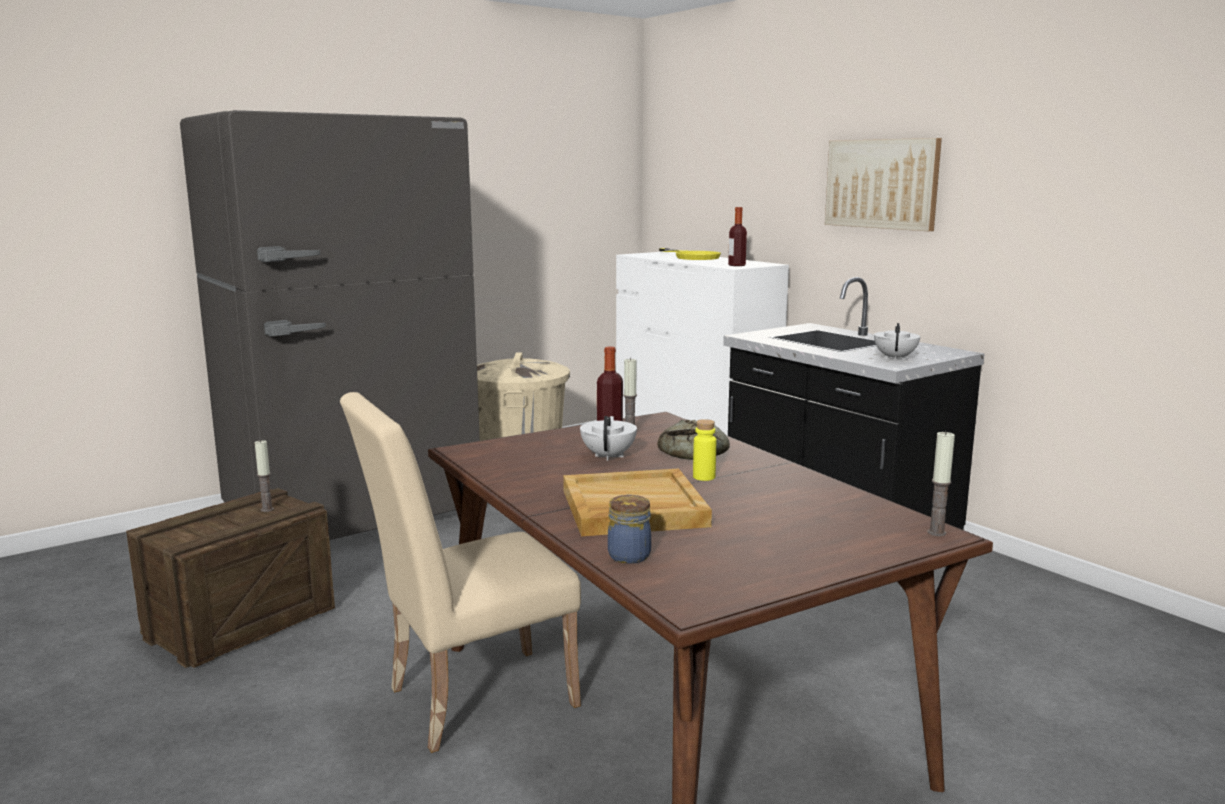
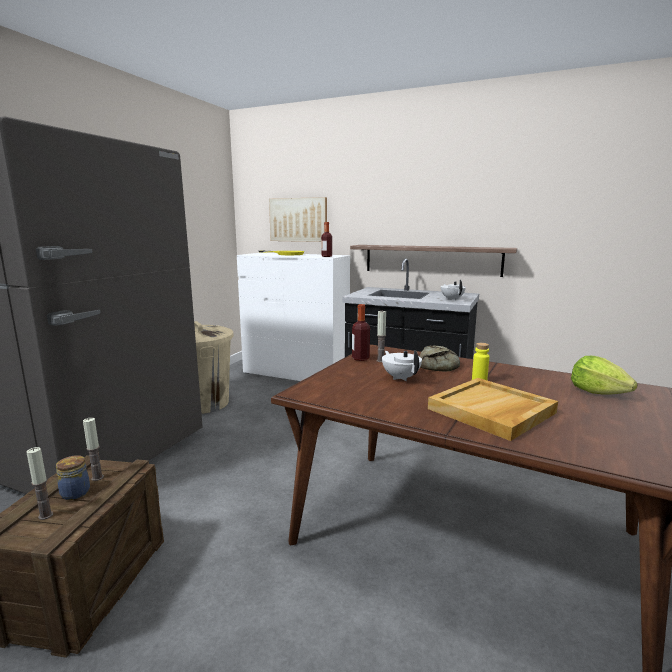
camera: 30 degrees left, 0 degrees up
beige chair [340,392,581,753] -> none
jar [608,495,651,564] -> jar moved to [56,455,90,500]
picture [825,138,942,231] -> picture moved to [269,197,327,242]
candle [927,431,955,536] -> candle moved to [26,447,53,520]
none -> shelf [350,245,517,277]
none -> lettuce [571,356,637,394]

